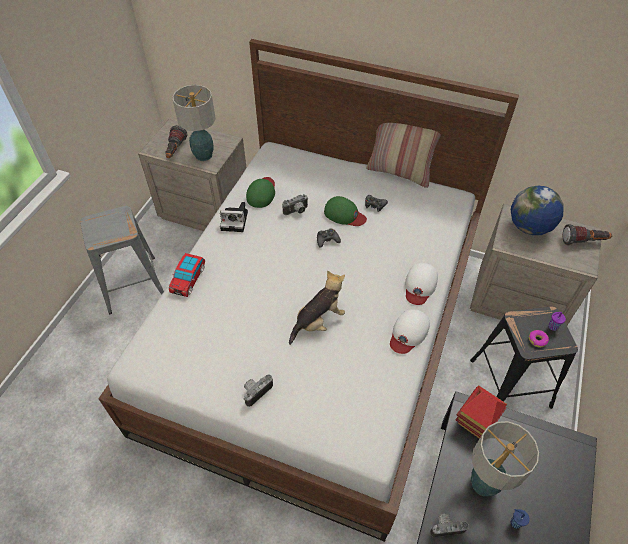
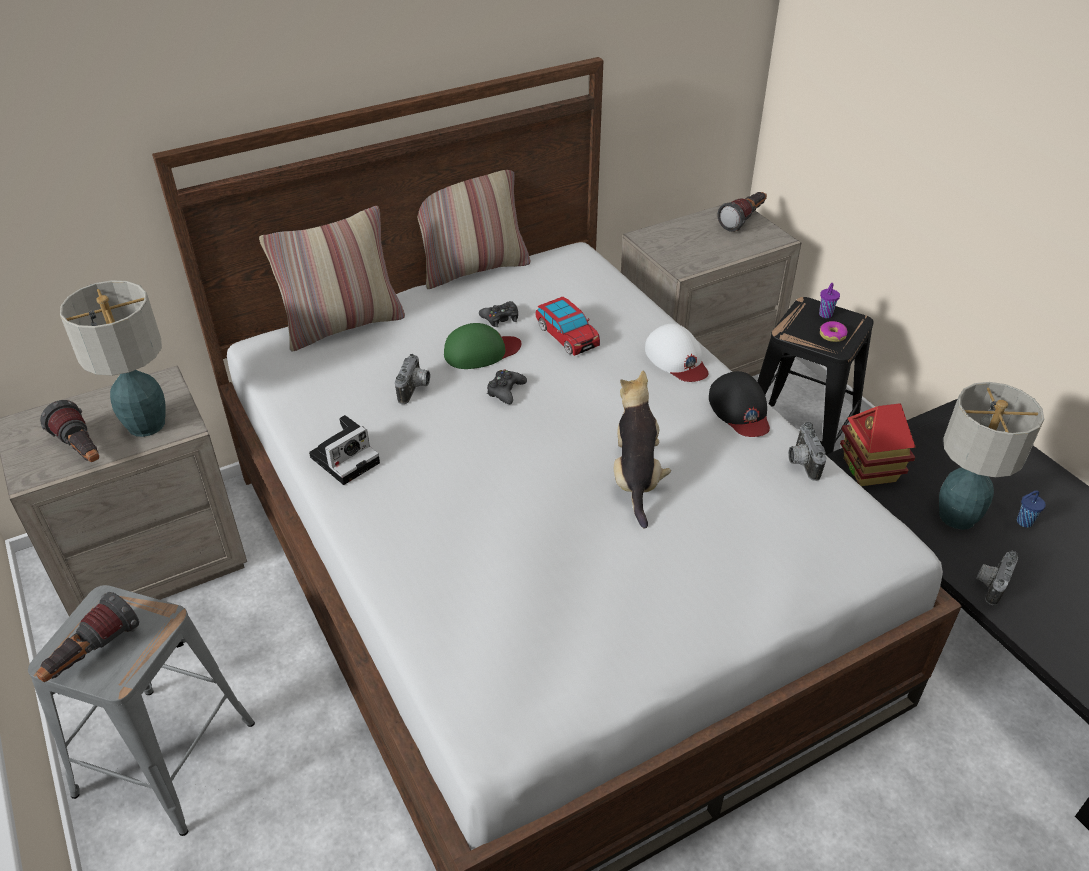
camera: 50 degrees left, 10 degrees down
toy car [169,253,205,297] -> toy car moved to [535,297,600,356]
camera [243,374,273,407] -> camera moved to [788,422,826,481]
green cap [246,177,275,208] -> none
white cap [390,309,430,354] -> black cap [709,371,770,437]
globe [511,186,564,235] -> none
none -> flashlight [36,592,139,682]
none -> pillow [259,206,405,352]

